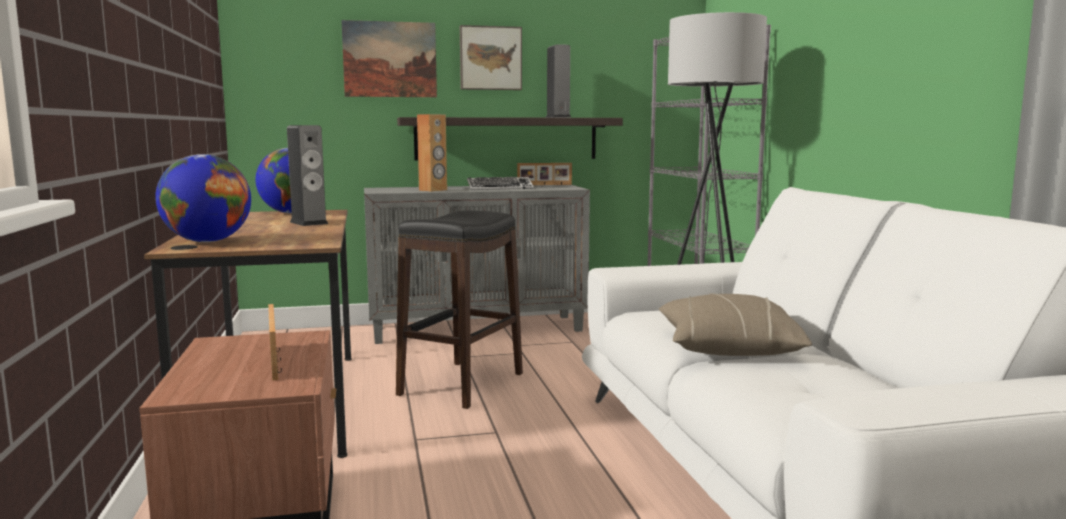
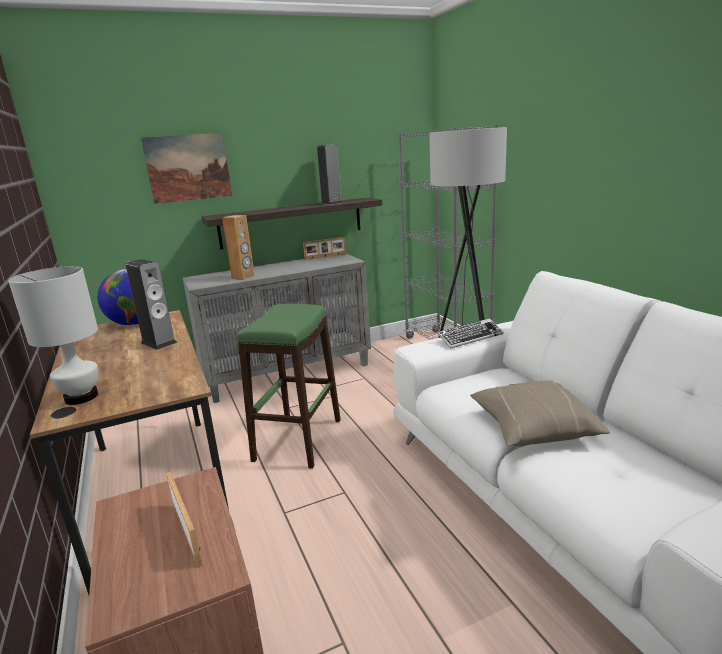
camera: 10 degrees left, 10 degrees up
globe [155,154,251,242] -> white table lamp [8,266,98,405]
black stool [396,210,523,409] -> green stool [237,304,341,469]
picture [460,25,522,90] -> none
keyboard [467,177,534,190] -> keyboard moved to [437,318,504,349]

